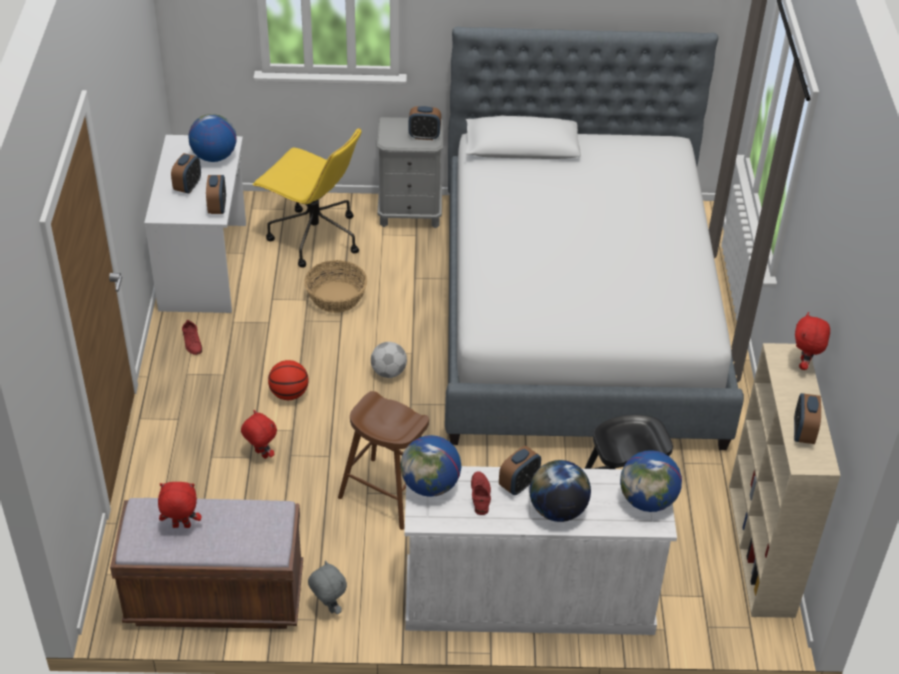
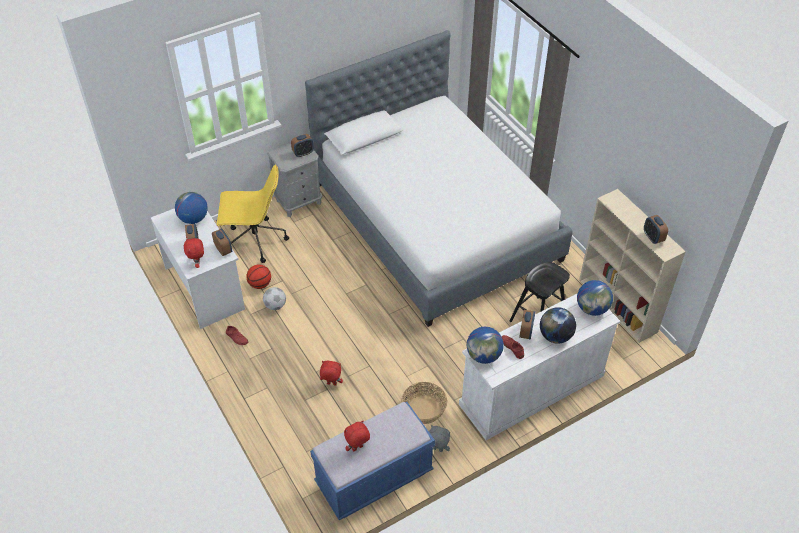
camera: 30 degrees left, 5 degrees up
brown bench [110,498,303,629] -> blue bench [310,402,435,520]
basketball [268,360,308,400] -> basketball moved to [246,264,271,289]
basket [304,260,367,313] -> basket moved to [401,382,447,424]
brown stool [338,391,429,530] -> none
football [371,342,407,378] -> football moved to [263,287,286,310]
red plush toy [795,312,830,370] -> red plush toy moved to [184,238,204,268]

